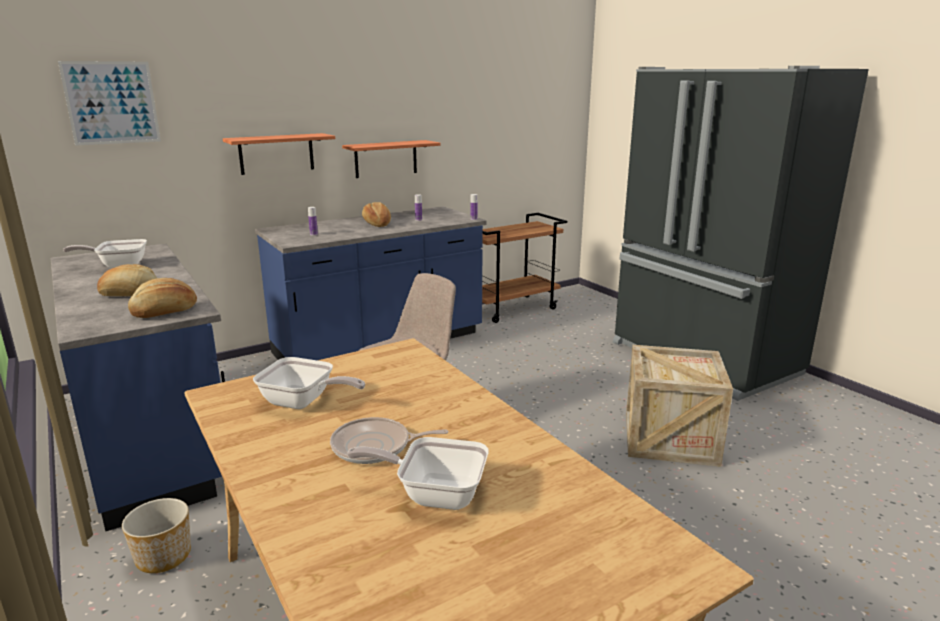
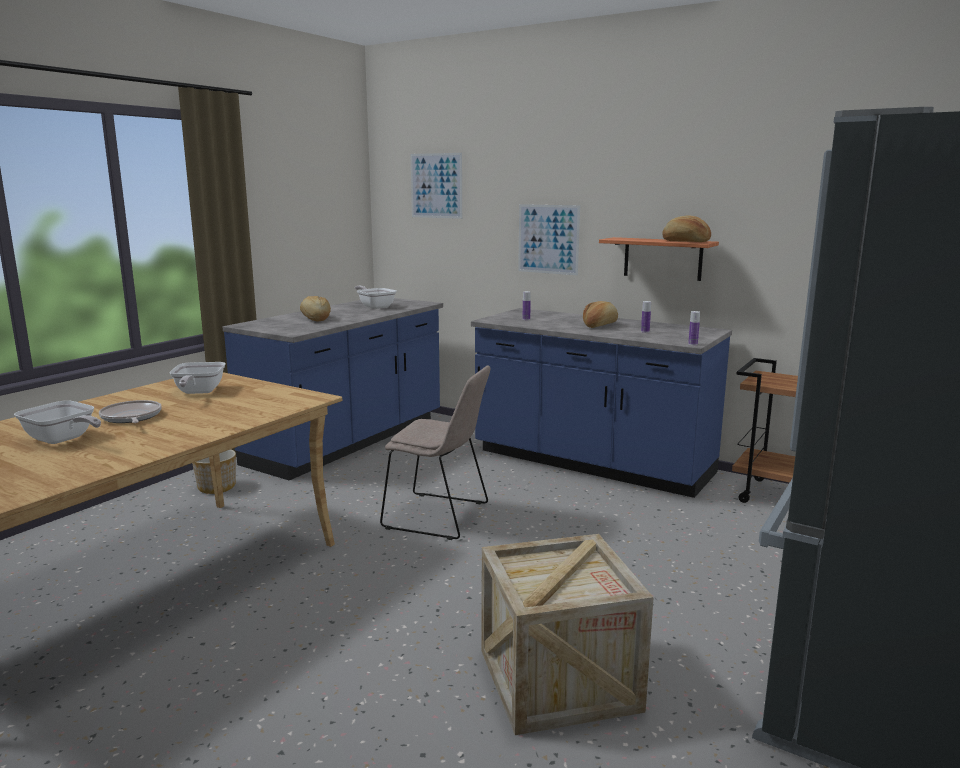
camera: 65 degrees right, 5 degrees down
bread [128,278,197,318] -> bread moved to [662,215,711,242]
shelf [223,133,335,175] -> picture [518,204,580,275]
frying pan [347,437,489,510] -> frying pan turned 135 degrees clockwise [14,400,101,444]

